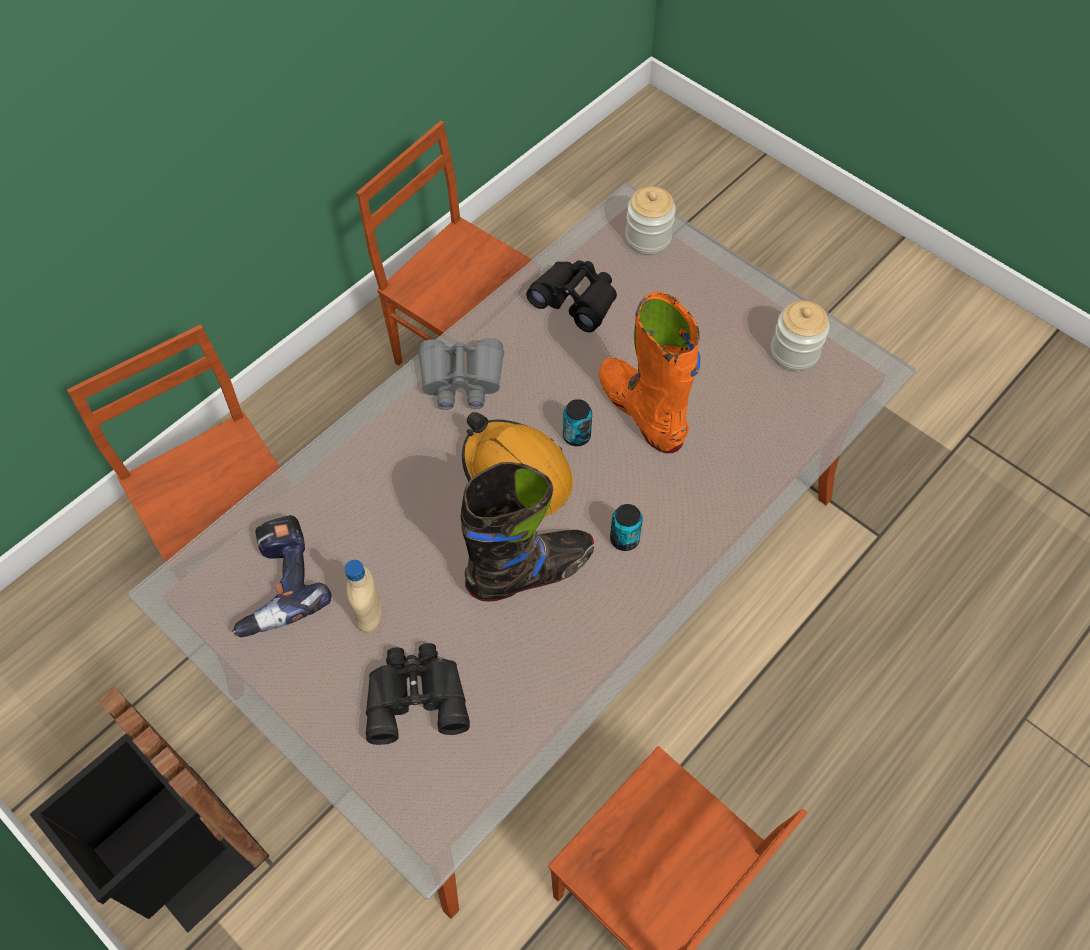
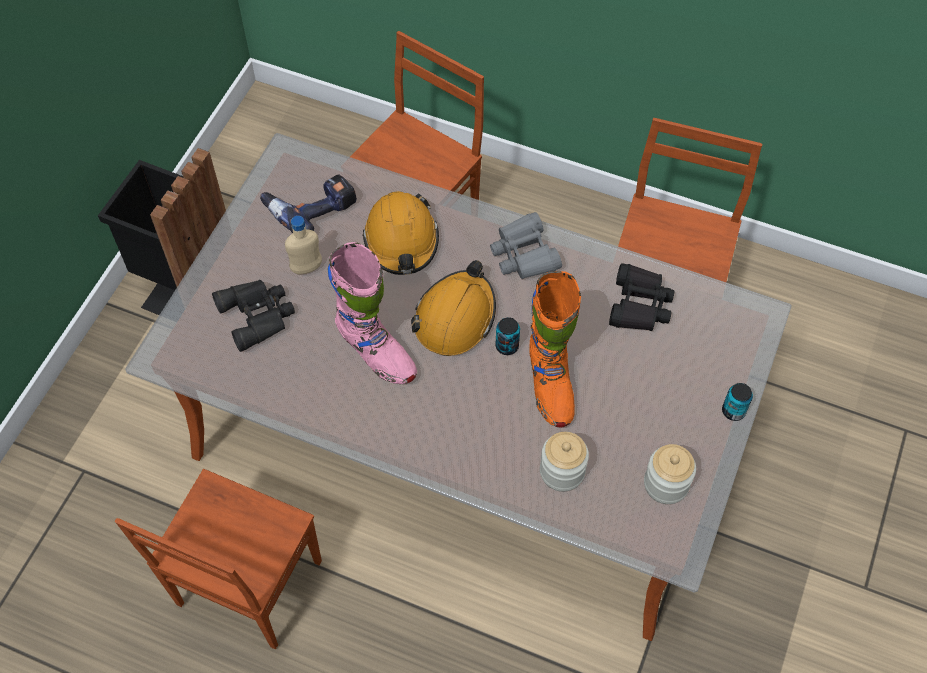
camera: 70 degrees right, 0 degrees up
black boot [461,462,594,601] -> pink boot [328,242,417,384]
orange boot [599,292,700,453] -> orange boot turned 135 degrees clockwise [529,271,581,428]
can [610,504,643,551] -> can moved to [722,383,753,421]
jar [625,186,676,255] -> jar moved to [540,432,589,492]
none -> orange hard hat [363,191,439,275]

